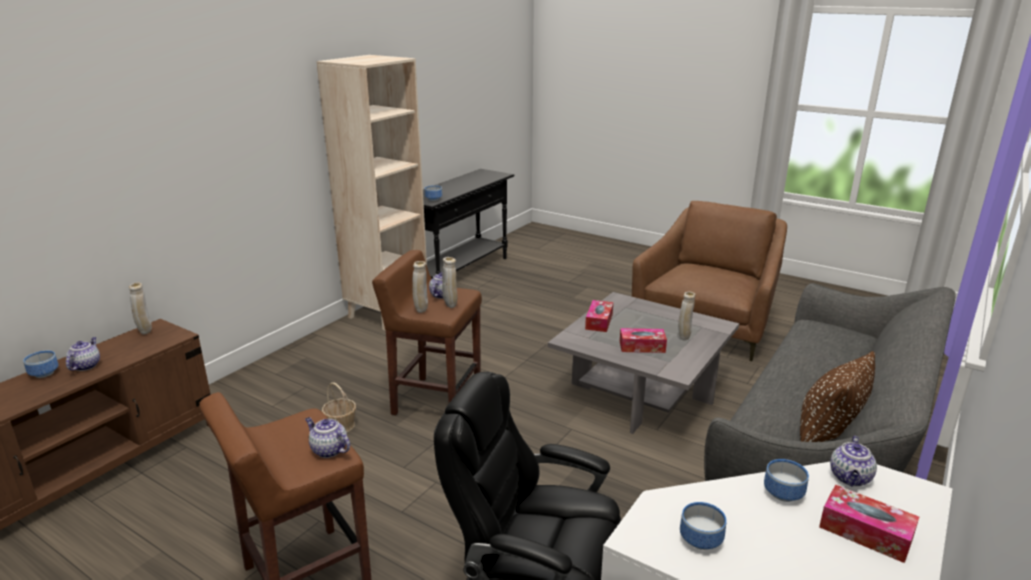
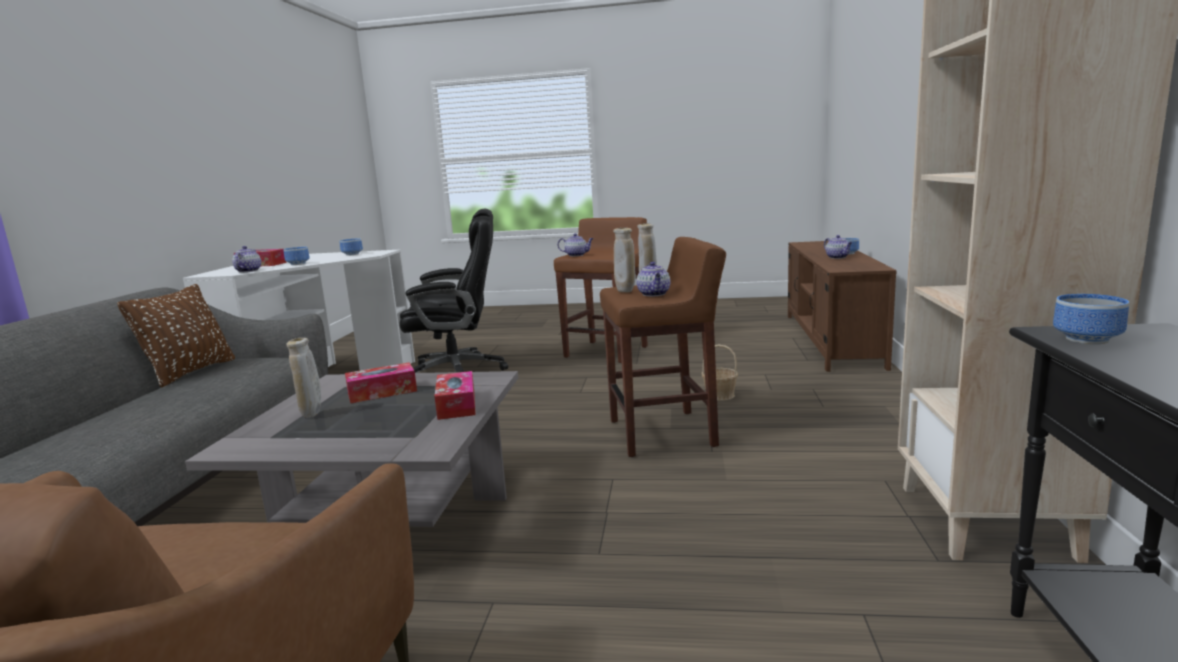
camera: 155 degrees right, 10 degrees down
beige vase [129,283,152,335] -> none

